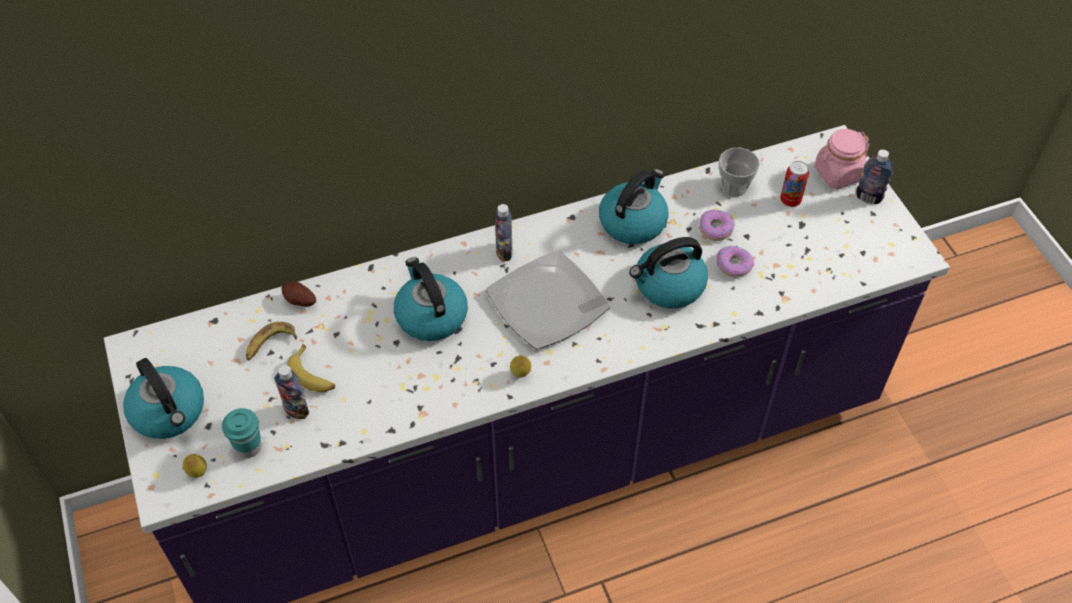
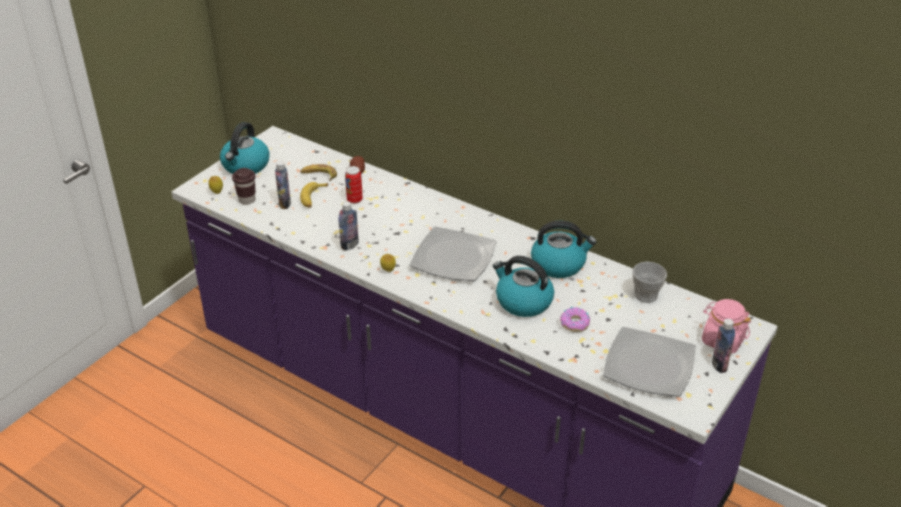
camera: 55 degrees right, 15 degrees down
turquoise cup [222,408,262,458] -> brown cup [232,168,255,205]
kettle [394,257,468,341] -> none
bottle [495,204,513,262] -> bottle moved to [339,201,359,250]
donut [699,209,735,241] -> none
can [780,161,809,207] -> can moved to [345,166,363,204]
none -> plate [603,327,696,397]

